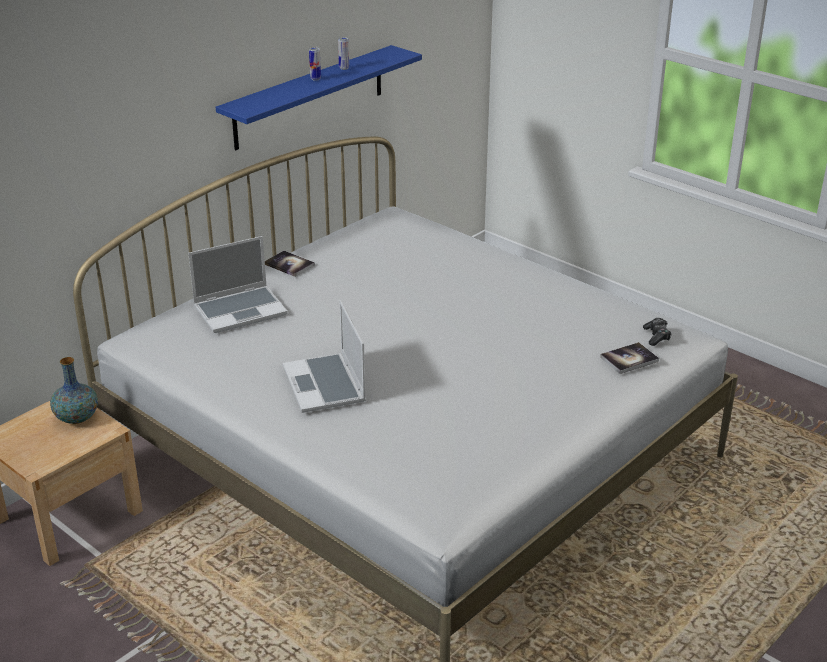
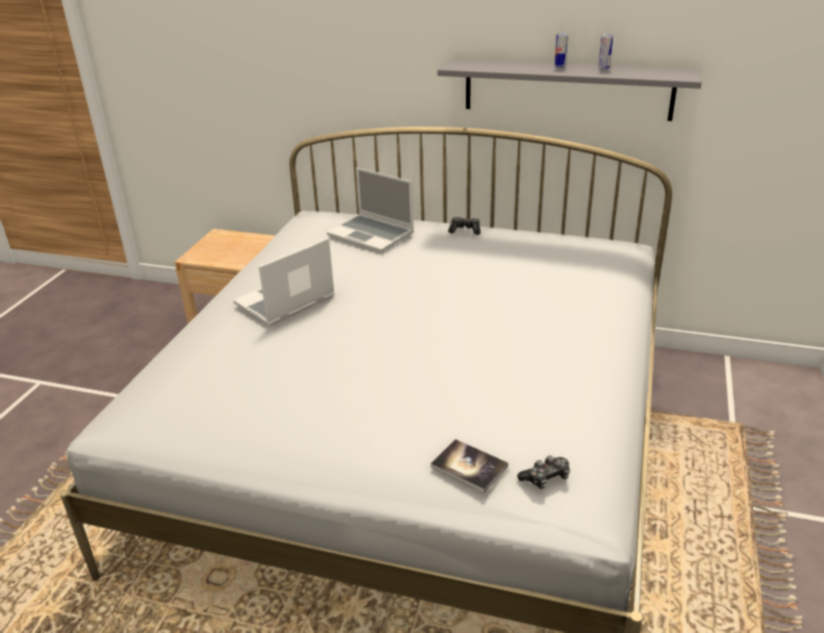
camera: 65 degrees right, 0 degrees up
vase [50,357,98,424] -> none
blue shelf [216,45,422,150] -> grey shelf [437,59,702,121]
book [265,251,315,277] -> game controller [448,217,481,235]

